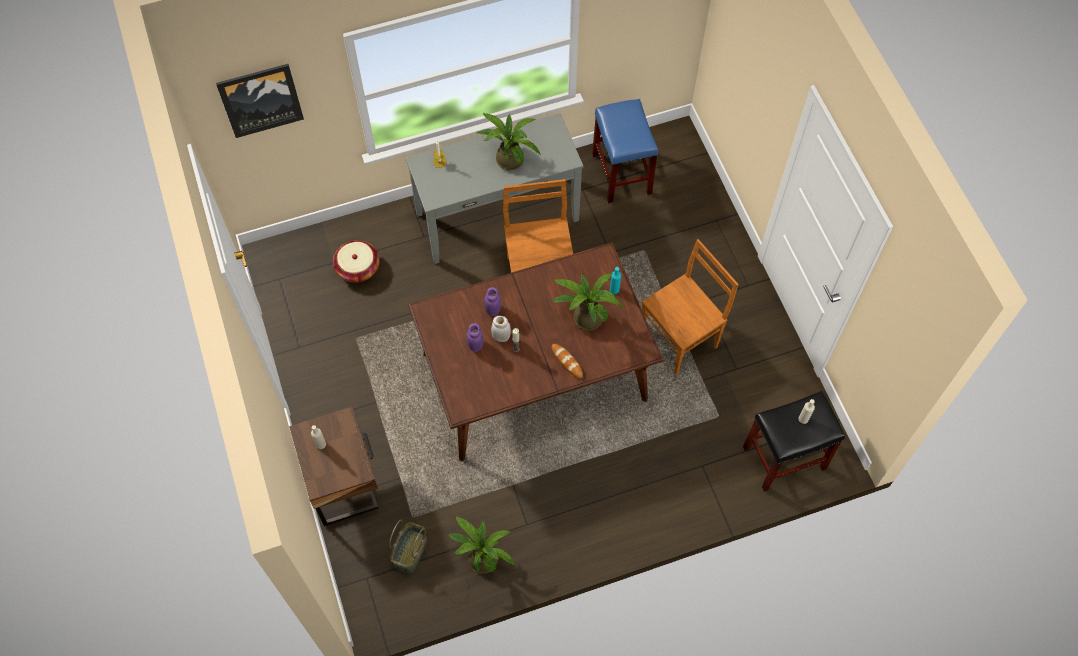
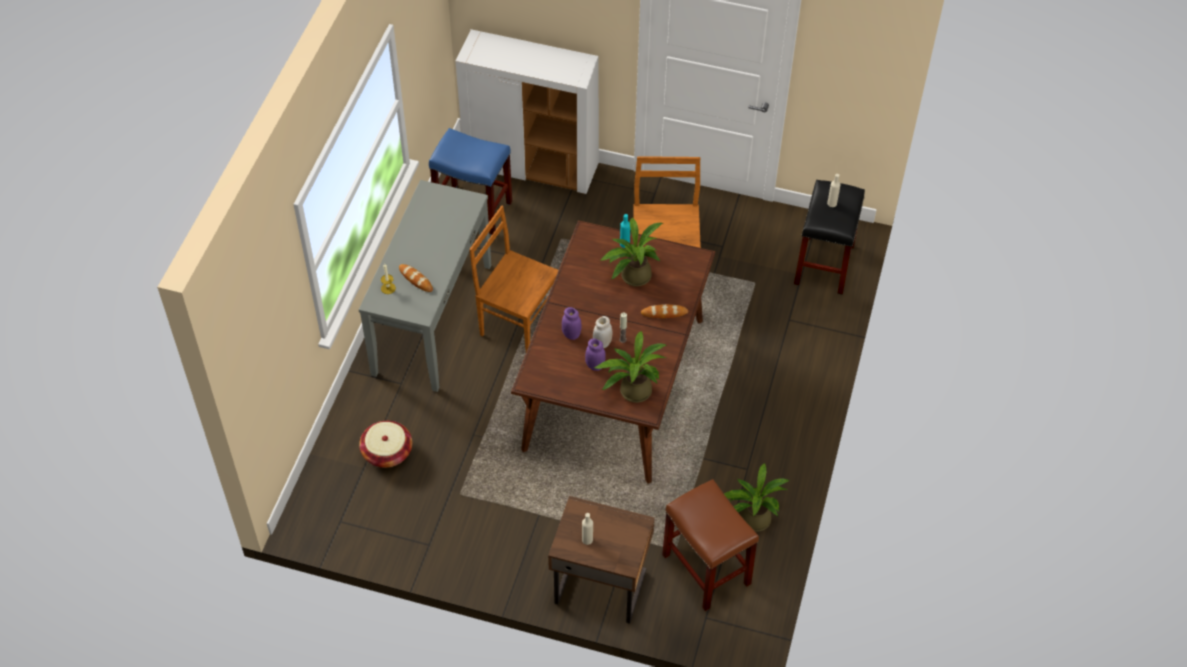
camera: 55 degrees left, 10 degrees down
picture [216,64,304,138] -> none
basket [389,520,427,574] -> brown stool [662,479,759,611]
potted plant [477,112,541,170] -> potted plant moved to [593,331,667,403]
none -> bread [399,264,433,292]
none -> white cabinet [455,29,599,194]

